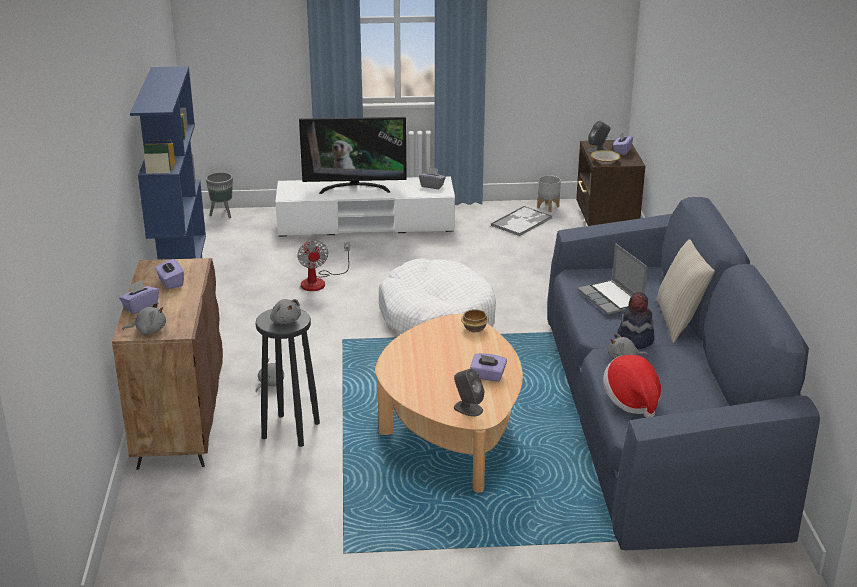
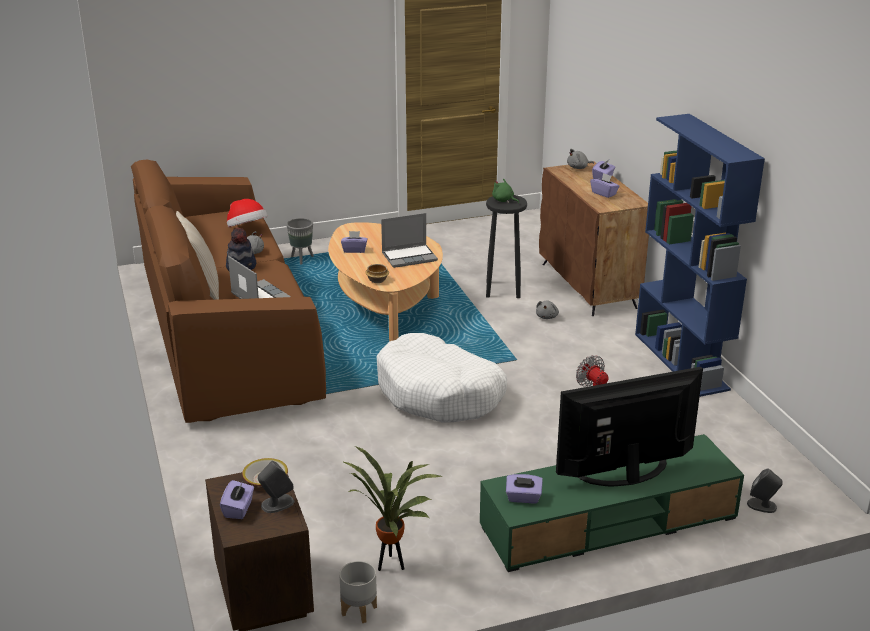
camera: 165 degrees right, 0 degrees up
grey planter [206,172,233,218] -> grey planter moved to [286,218,314,264]
grey plush toy [270,299,301,324] -> green plush toy [492,179,519,203]
white tv stand [276,176,455,237] -> green tv stand [480,434,744,572]
grey tissue box [419,168,446,189] -> purple tissue box [506,474,543,503]
grey speaker [454,369,484,417] -> grey speaker moved to [747,468,783,513]
tray [491,206,552,236] -> potted plant [342,446,442,571]
blue sofa [547,197,820,550] -> brown sofa [131,160,326,423]
none -> laptop [381,213,438,268]

